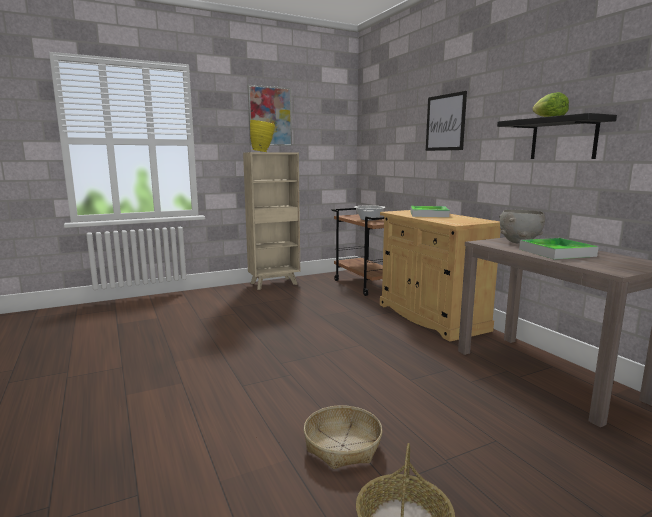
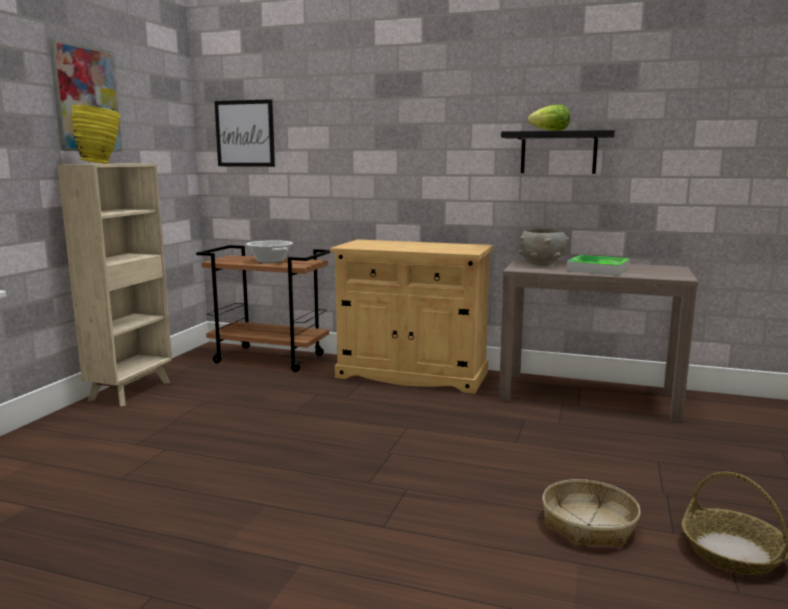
camera: 45 degrees left, 0 degrees up
tray [410,206,450,217] -> none
picture [426,91,467,151] -> picture moved to [214,99,275,167]

